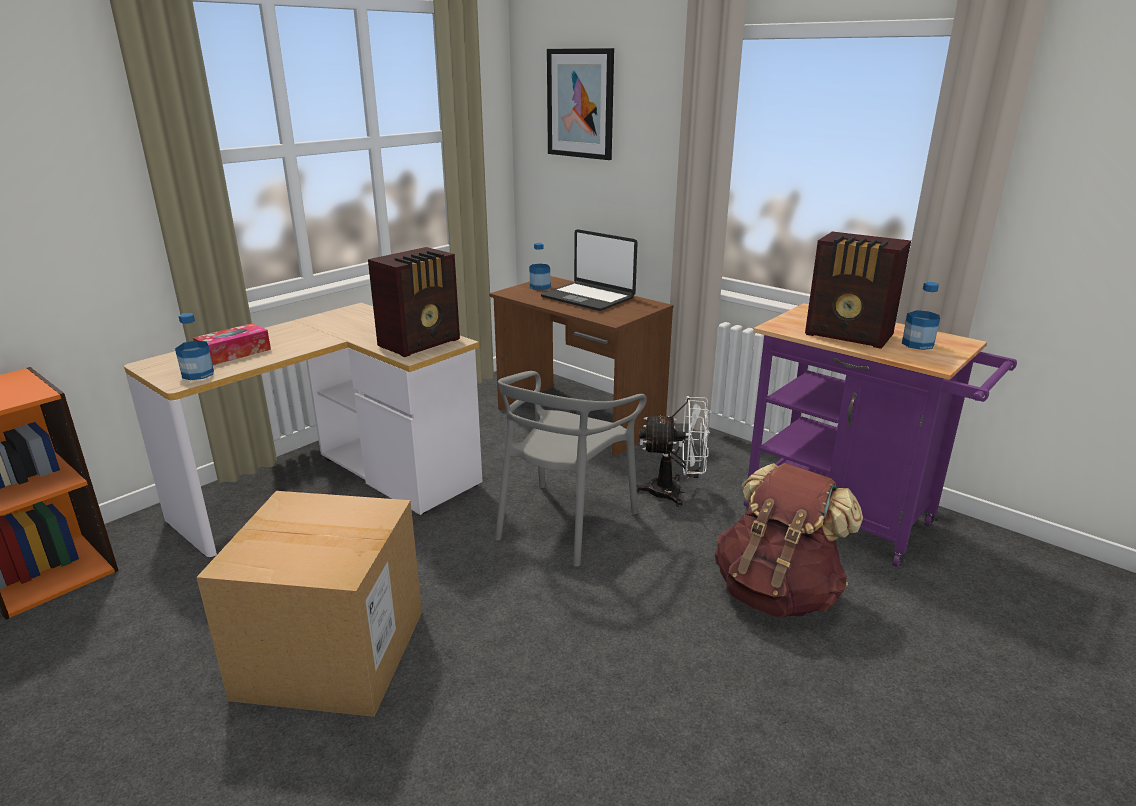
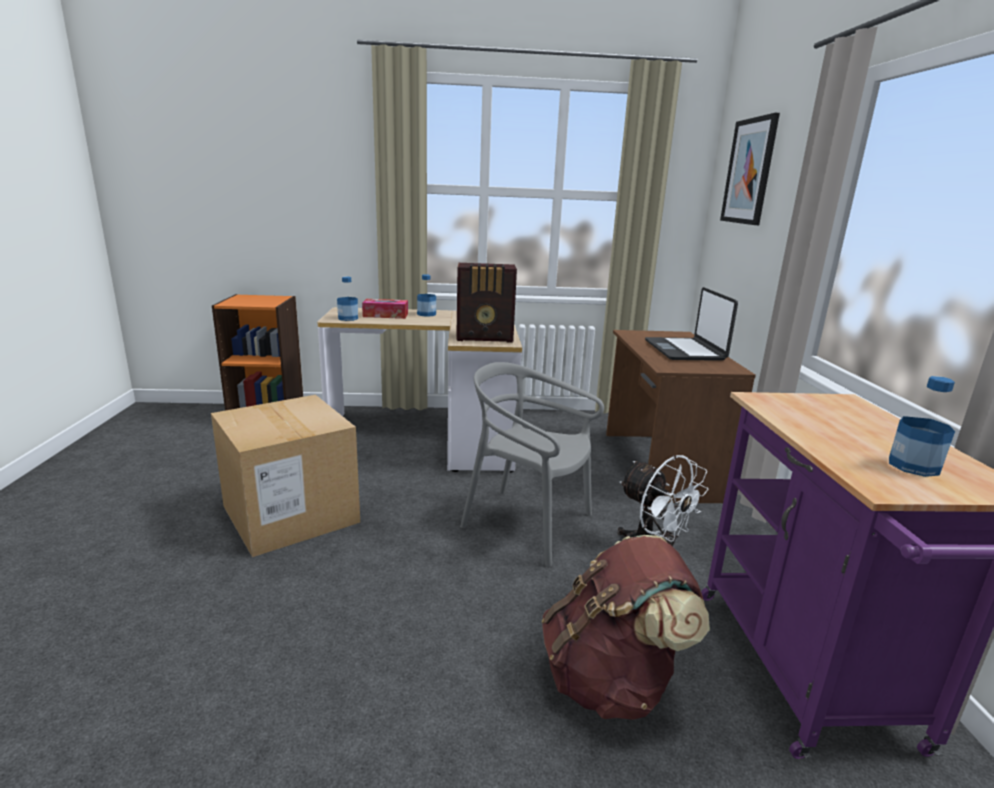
camera: 45 degrees right, 5 degrees down
grey chair [495,371,647,567] -> grey chair turned 45 degrees clockwise [460,362,604,567]
bottle [529,243,551,290] -> bottle moved to [417,274,436,317]
radio [805,232,911,349] -> none

